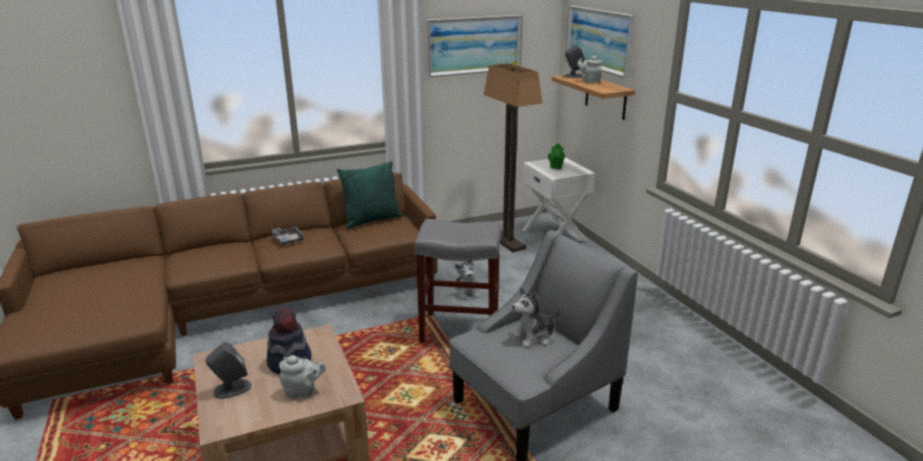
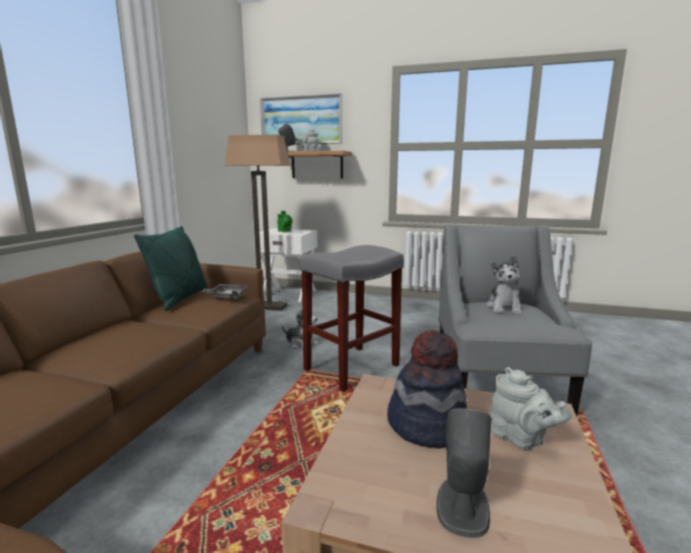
camera: 50 degrees left, 10 degrees down
grey tray [272,227,305,246] -> grey tray moved to [201,284,248,299]
grey teapot [279,355,326,399] -> grey teapot turned 105 degrees clockwise [491,367,572,450]
picture [427,15,523,77] -> none

